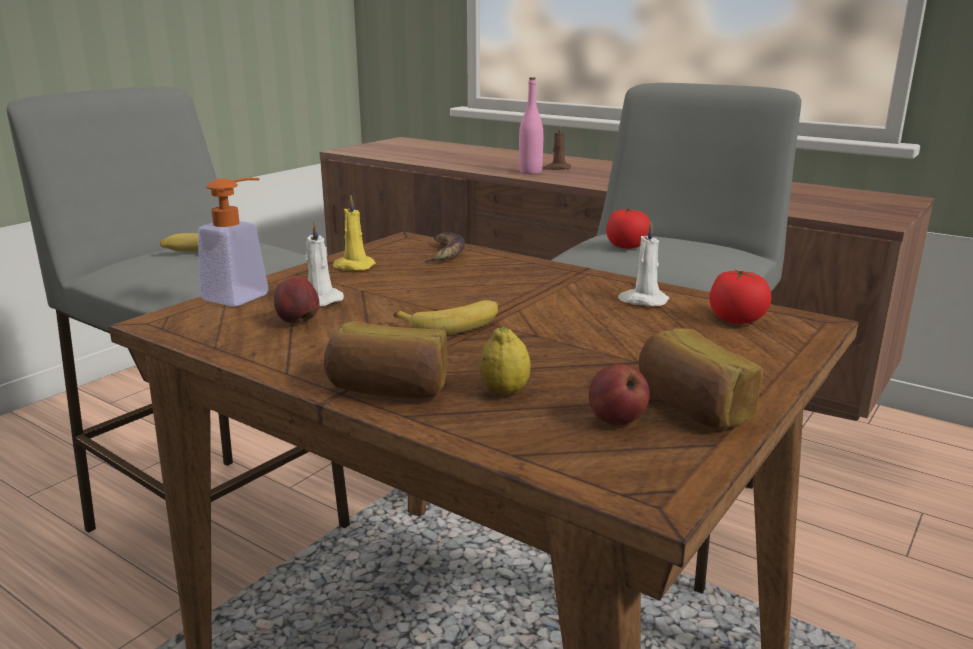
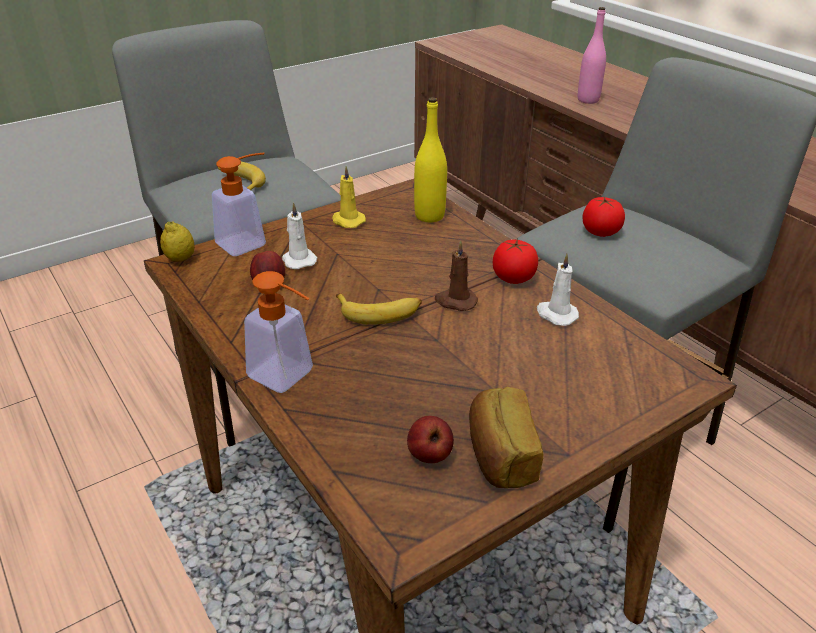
camera: 20 degrees right, 15 degrees up
bread [324,321,447,399] -> soap dispenser [244,271,313,393]
banana [420,232,465,264] -> yellow bottle [414,97,447,222]
lemon [479,327,531,395] -> lemon moved to [160,221,195,261]
brown candle [544,124,571,170] -> brown candle moved to [435,240,478,311]
tomato [709,269,771,324] -> tomato moved to [493,239,538,284]

